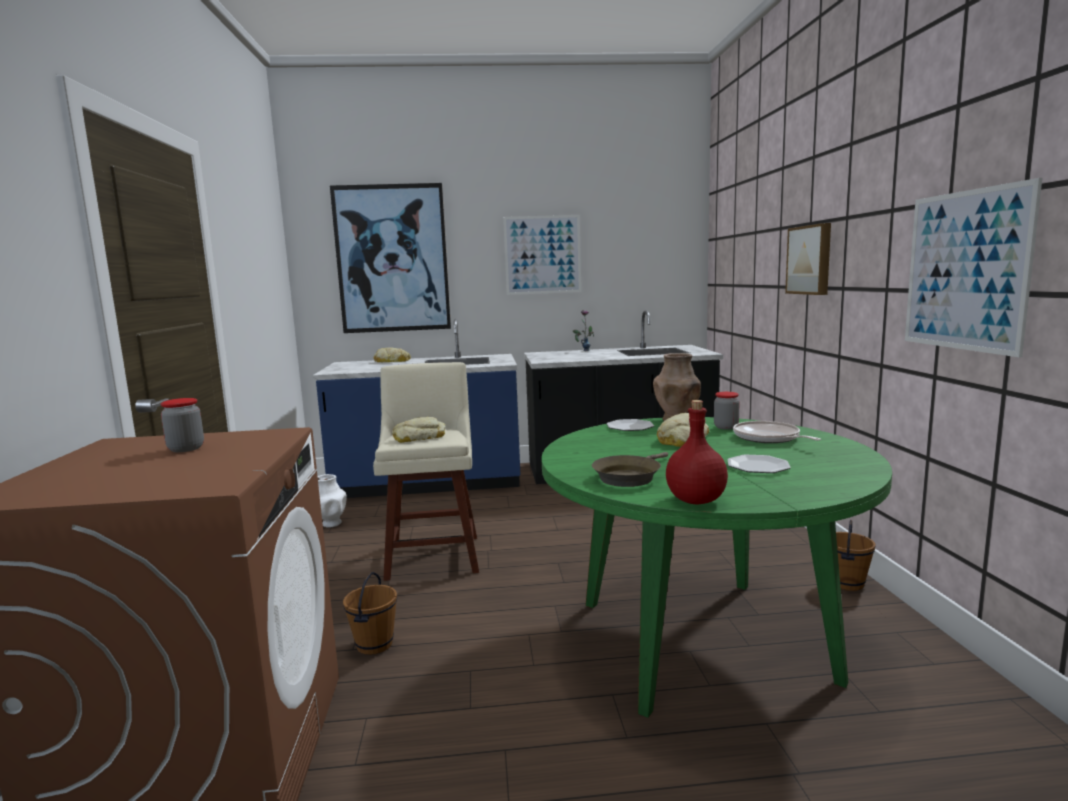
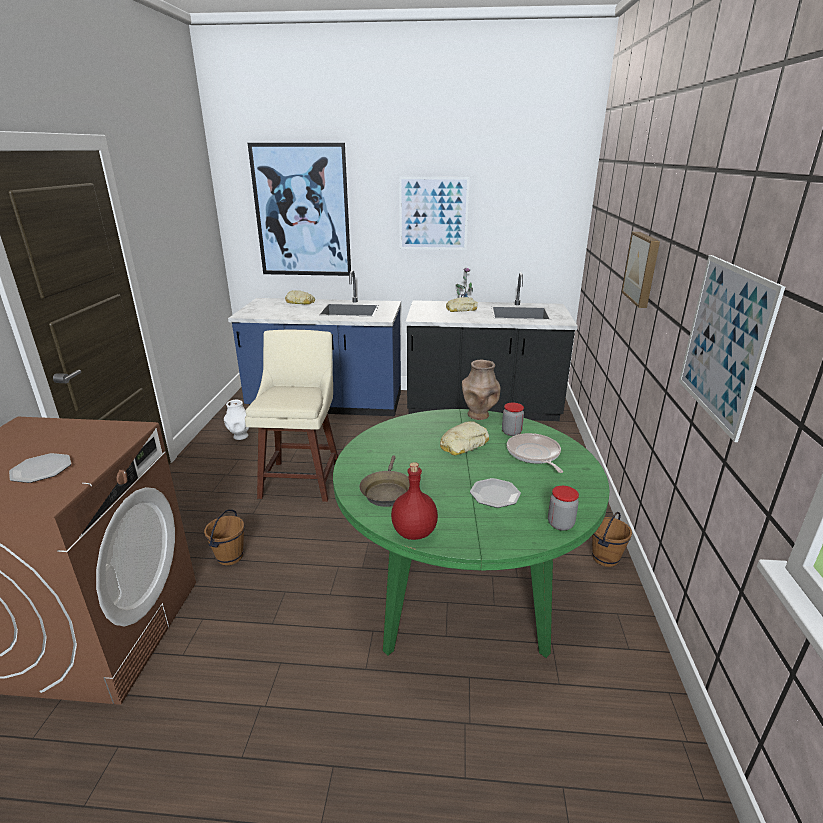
camera: 10 degrees right, 15 degrees up
jar [161,398,204,452] -> jar moved to [548,486,579,531]
bread [392,417,445,443] -> bread moved to [446,297,478,312]
brown frying pan [592,452,668,487] -> brown frying pan turned 45 degrees counterclockwise [360,456,410,507]
plate [607,419,654,431] -> plate moved to [9,453,71,483]

